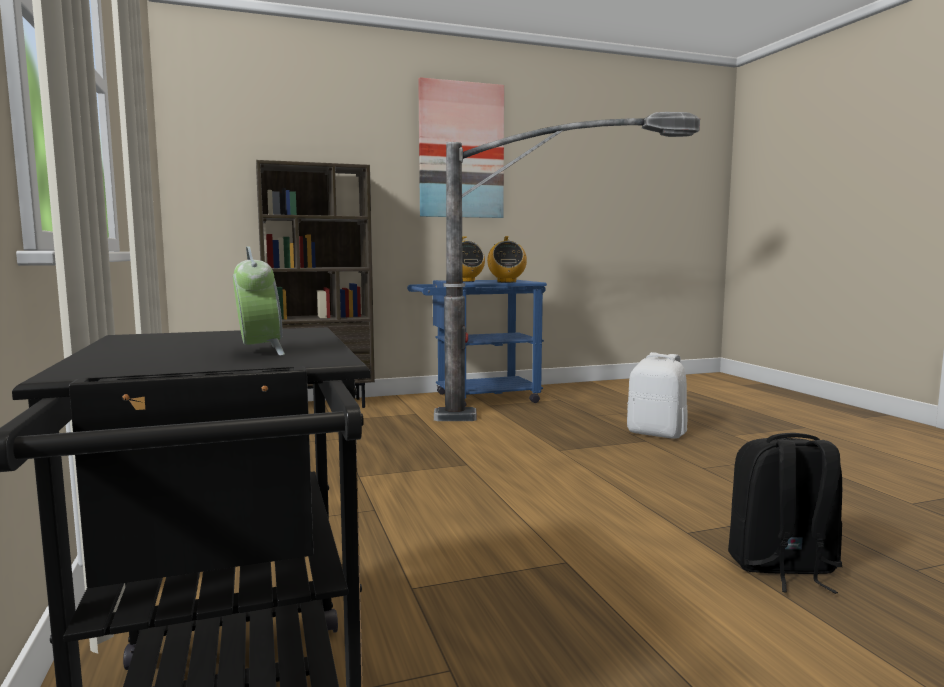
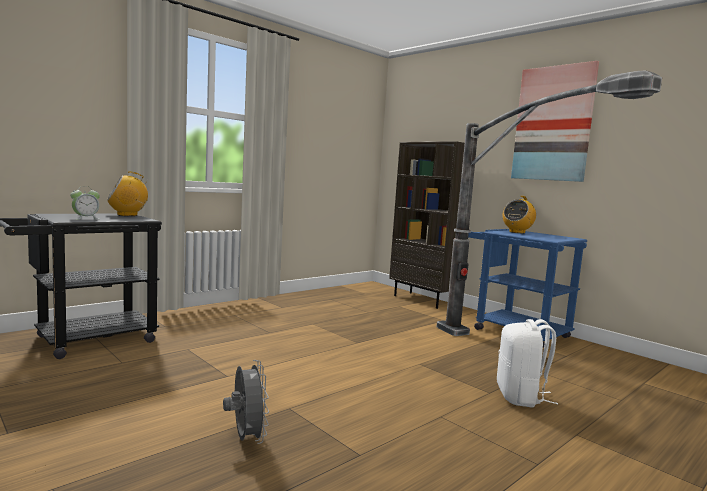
camera: 65 degrees right, 0 degrees up
radio [487,236,527,282] -> radio moved to [107,171,148,216]
black backpack [728,433,842,594] -> grey fan [223,360,269,444]

